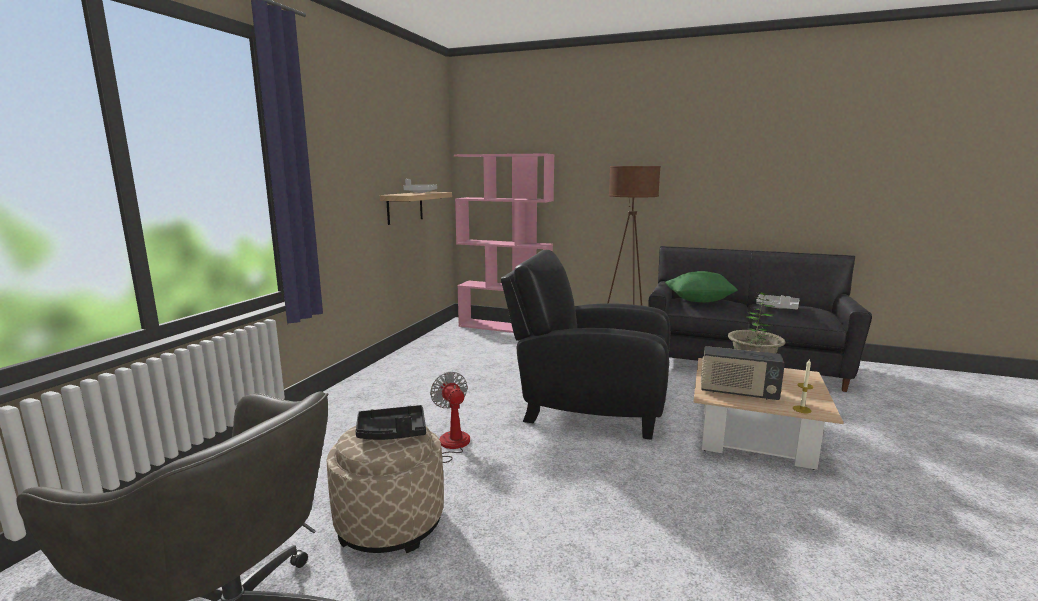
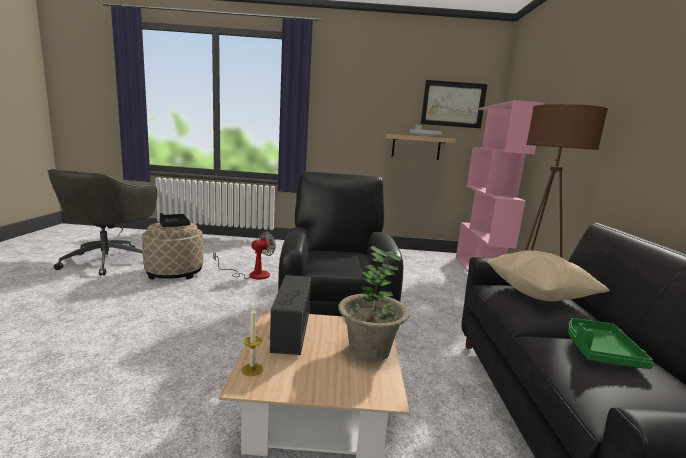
camera: 70 degrees right, 0 degrees up
green pillow [665,271,738,302] -> beige pillow [487,250,610,301]
grey tray [756,294,799,309] -> green tray [568,318,653,369]
none -> picture [421,80,488,128]

